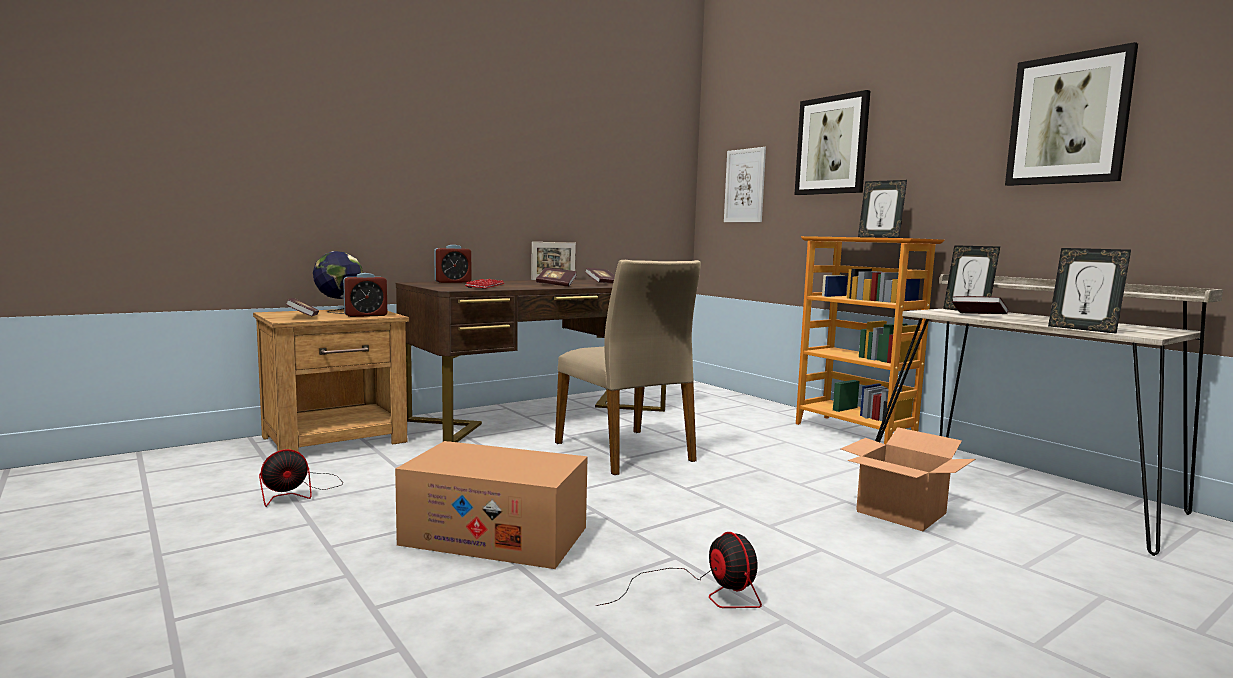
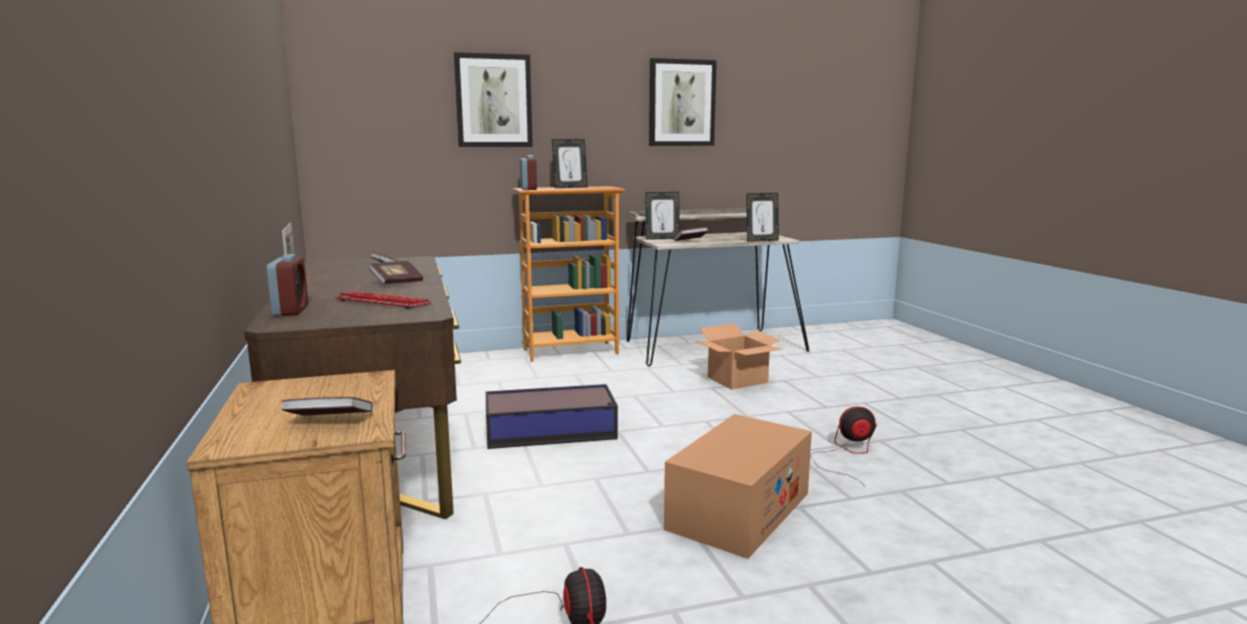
camera: 70 degrees left, 5 degrees up
globe [313,251,363,314] -> none
alarm clock [343,273,387,317] -> alarm clock moved to [520,155,537,190]
beige chair [555,260,701,475] -> storage box [486,384,618,449]
picture [724,147,766,222] -> none

